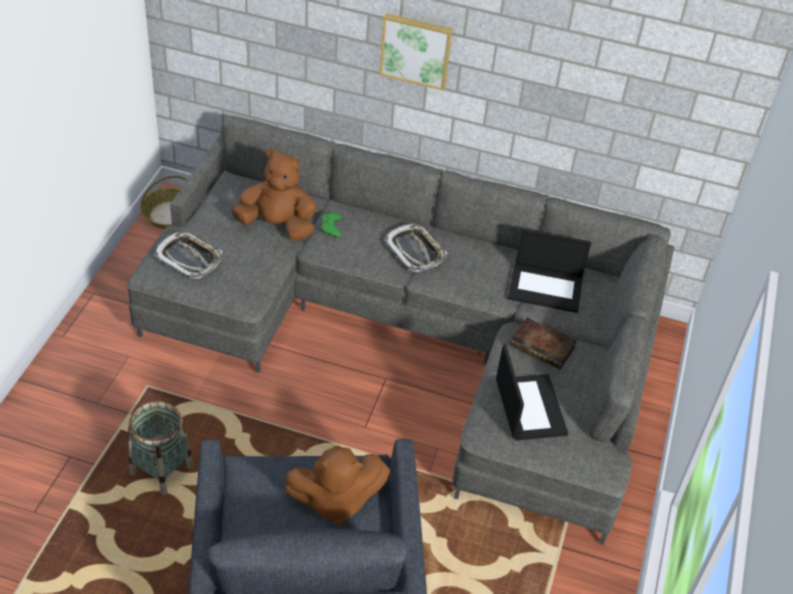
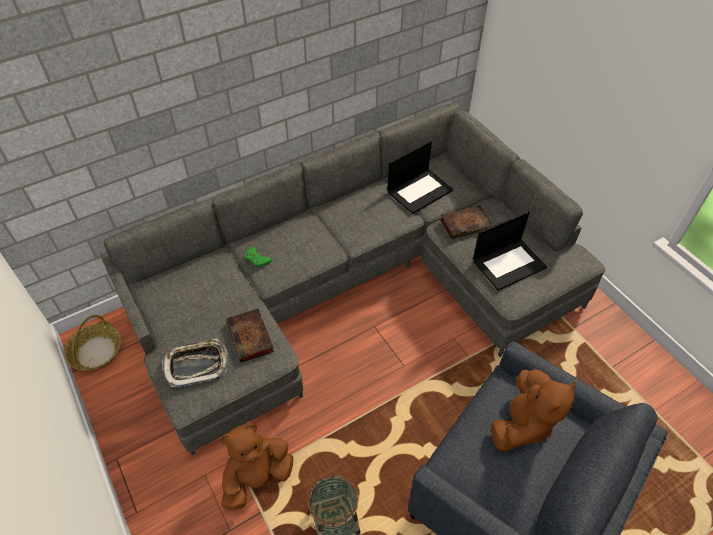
camera: 45 degrees left, 5 degrees up
brown plush toy [231,149,317,241] -> brown plush toy moved to [221,424,293,510]
picture [380,13,452,91] -> none
tray [384,224,447,272] -> none
laptop [496,344,568,440] -> laptop turned 120 degrees clockwise [473,211,547,291]
none -> book [226,308,274,363]

